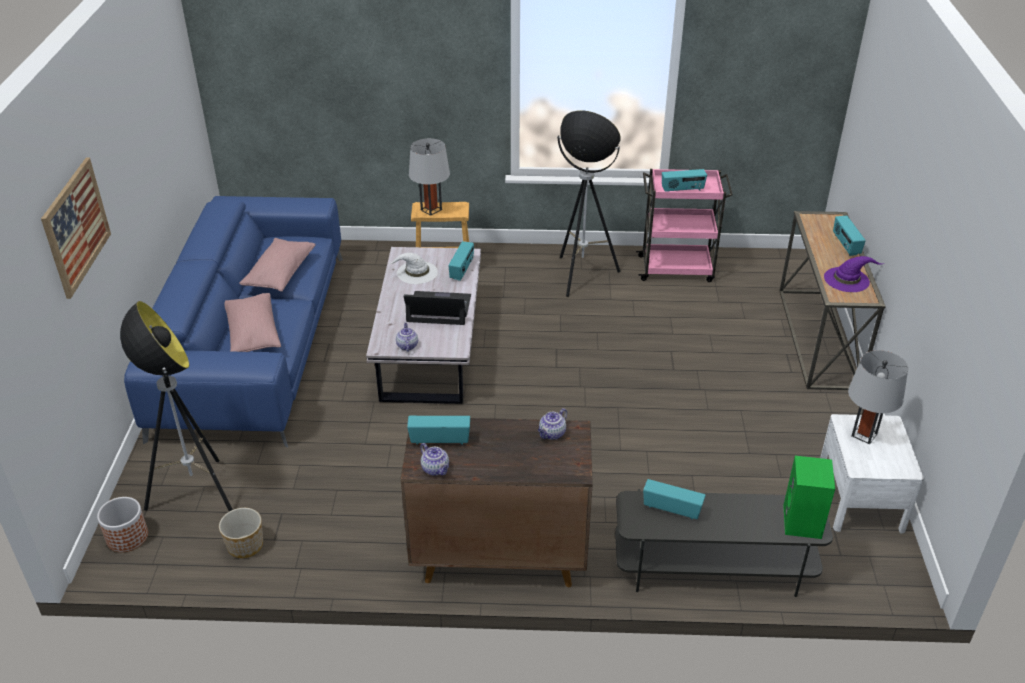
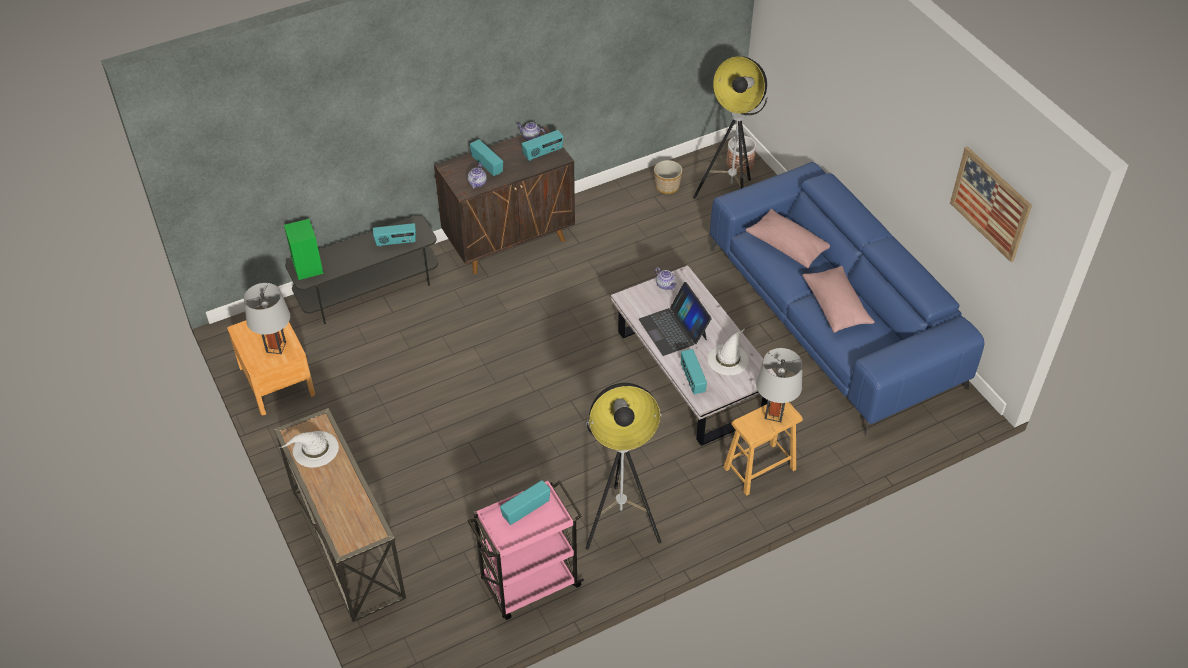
camera: 150 degrees right, 10 degrees up
picture [41,158,111,299] -> picture moved to [950,146,1032,262]
laptop [404,291,471,325] -> laptop turned 90 degrees clockwise [639,282,712,356]
white nightstand [820,414,924,533] -> brown nightstand [227,320,315,415]
purple hat [824,256,883,292] -> white hat [280,431,339,468]
radio [833,216,866,256] -> radio moved to [470,139,503,176]

